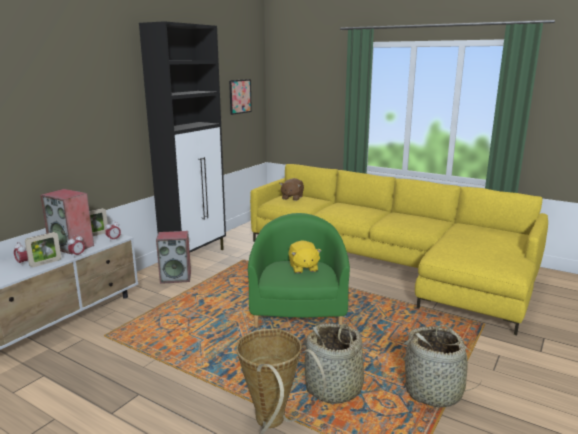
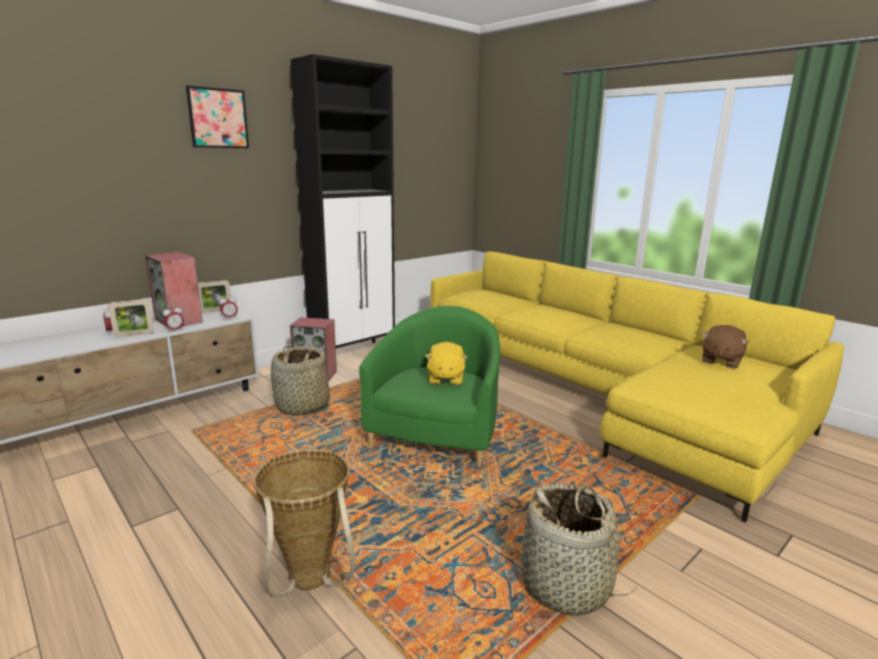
camera: 15 degrees right, 0 degrees up
picture [229,79,252,115] -> picture moved to [186,85,249,148]
brown plush toy [280,178,304,201] -> brown plush toy moved to [702,325,749,368]
basket [304,323,372,404] -> basket moved to [271,346,330,416]

